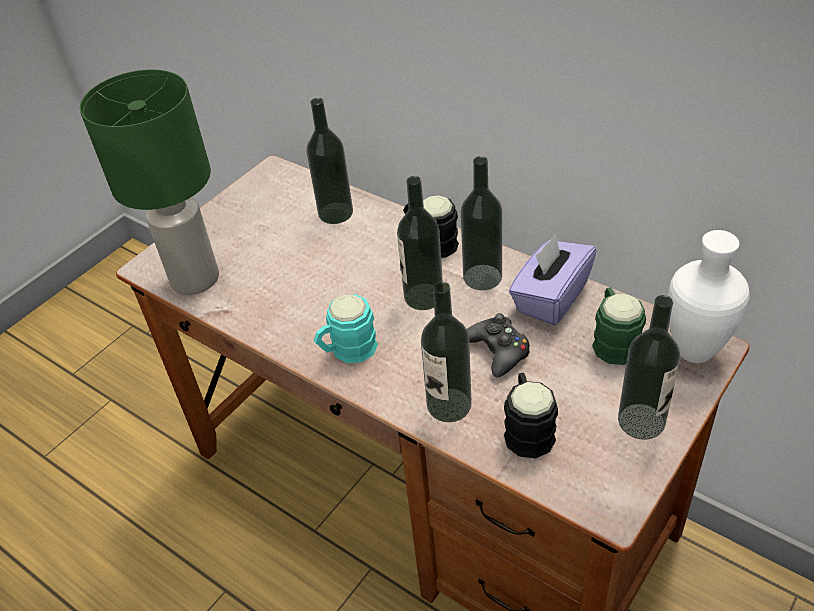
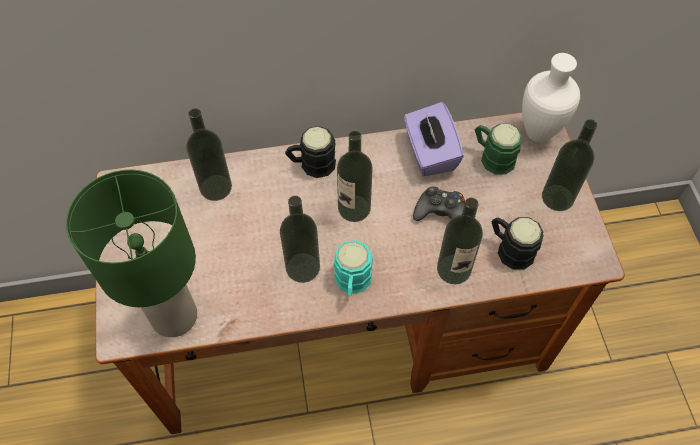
camera: 50 degrees left, 15 degrees up
bottle [461,156,502,290] -> bottle moved to [280,196,320,283]

